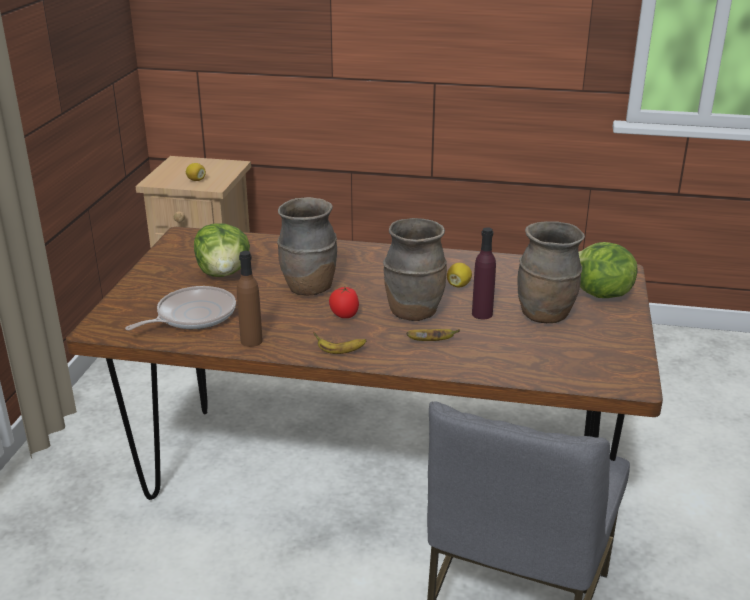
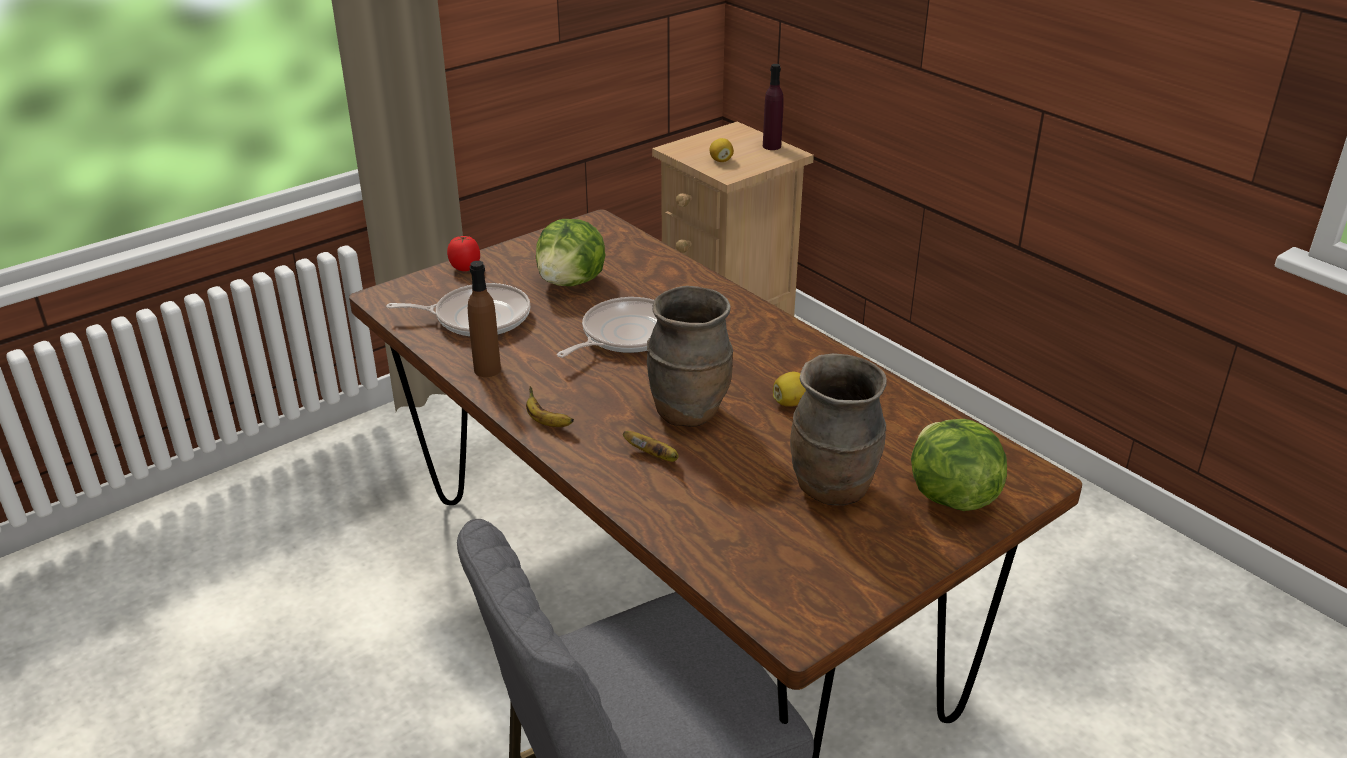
camera: 40 degrees right, 5 degrees up
brown vase [277,197,337,296] -> frying pan [557,297,657,358]
tomato [329,287,359,318] -> tomato moved to [447,236,480,271]
purple bottle [472,227,496,319] -> purple bottle moved to [763,64,784,150]

